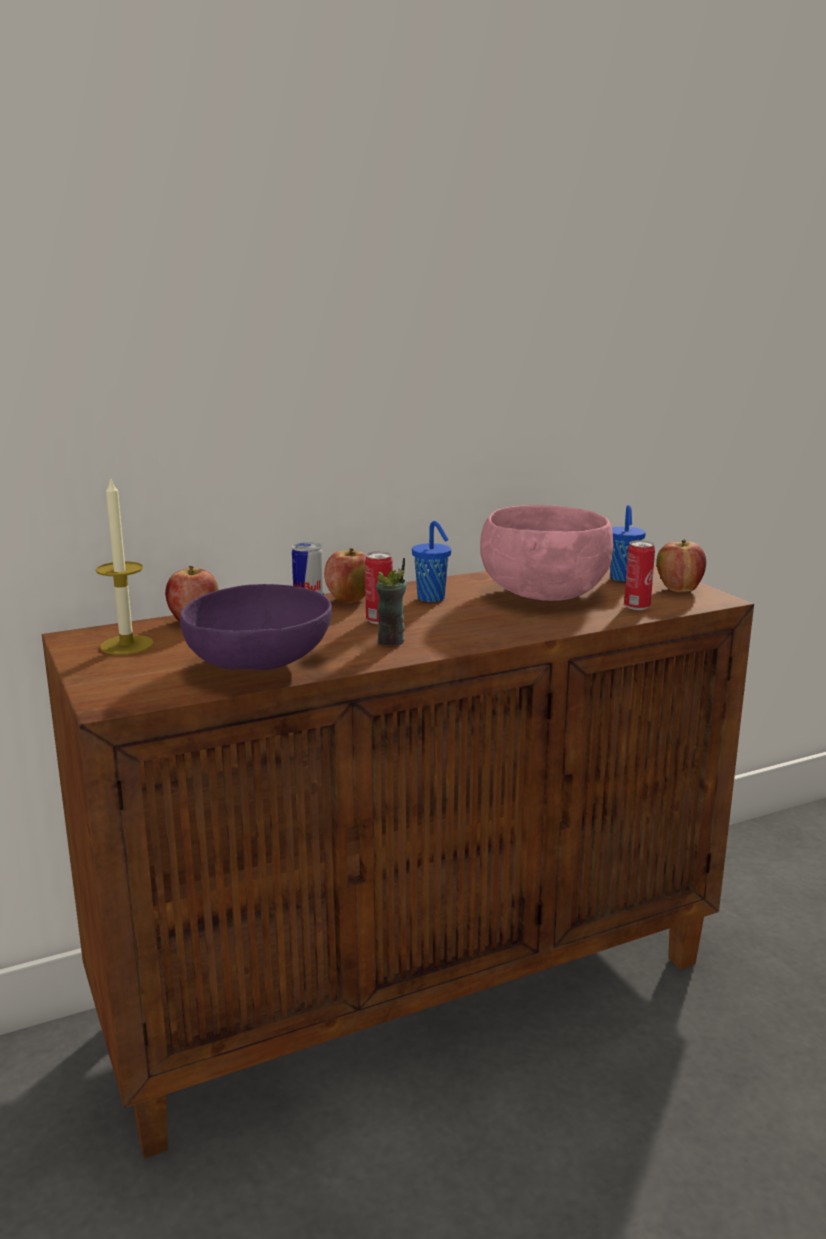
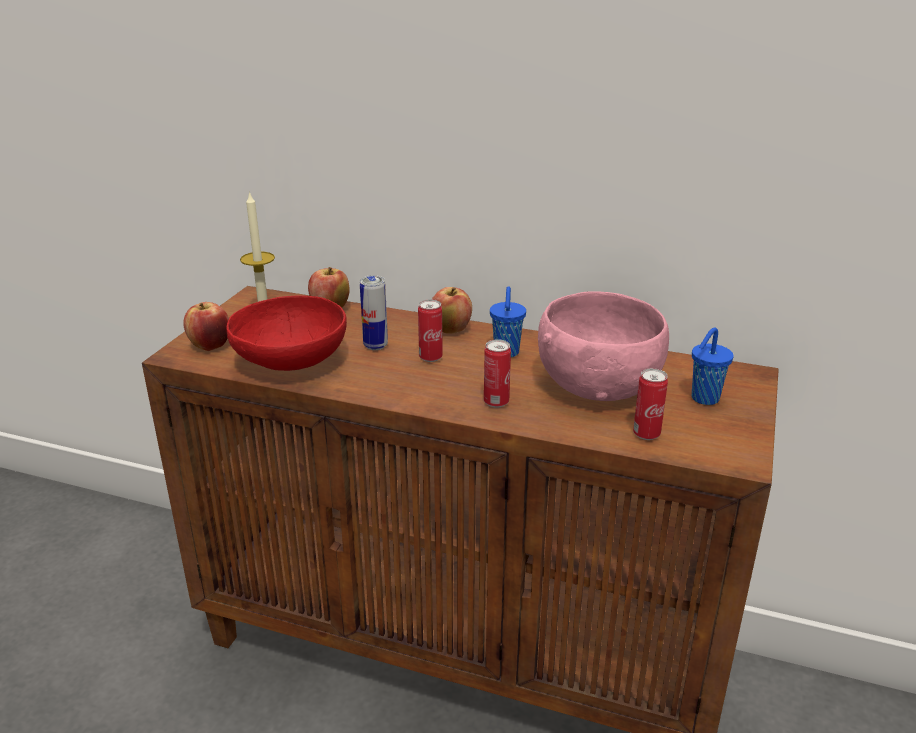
camera: 45 degrees right, 10 degrees up
purple bowl [180,584,332,670] -> red bowl [226,296,347,371]
cup [376,558,407,646] -> none
apple [656,540,706,592] -> apple moved to [183,302,229,351]
none -> can [484,339,511,408]

